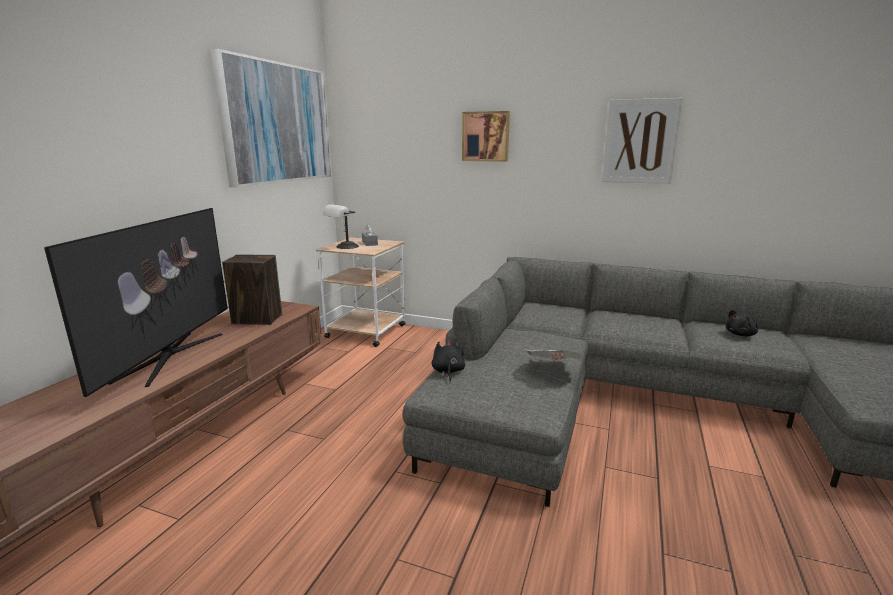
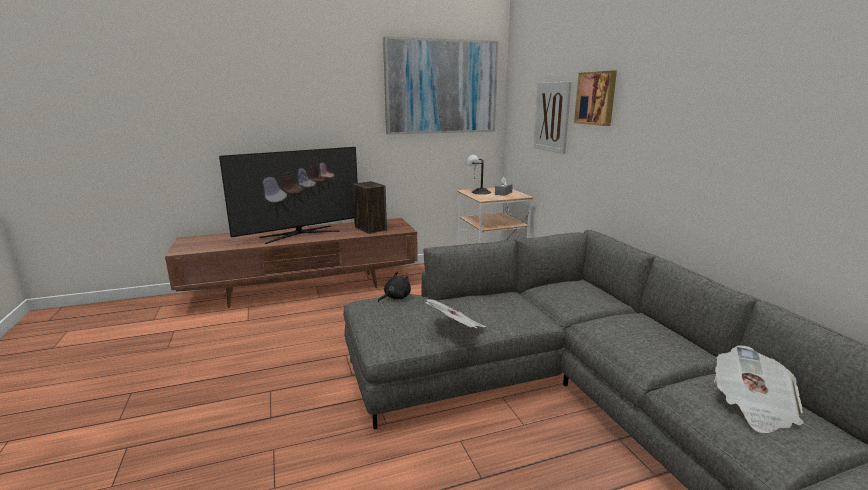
camera: 50 degrees right, 0 degrees up
picture [602,98,683,184] -> picture moved to [534,82,571,154]
black plush toy [726,310,758,336] -> newspaper [714,345,804,433]

